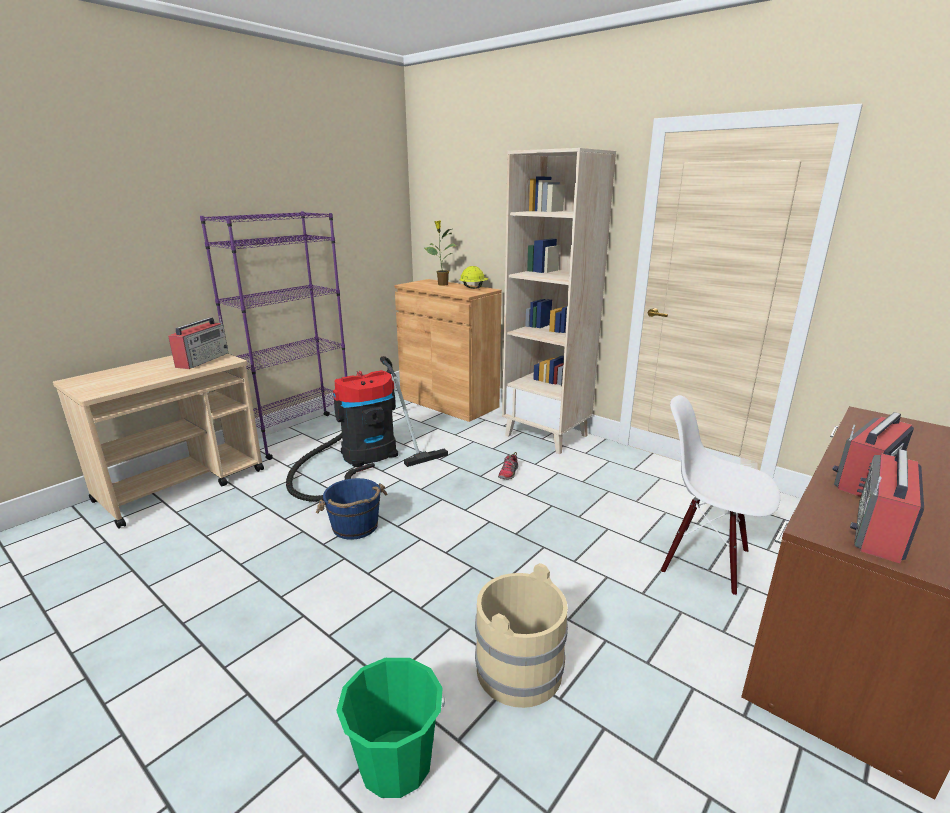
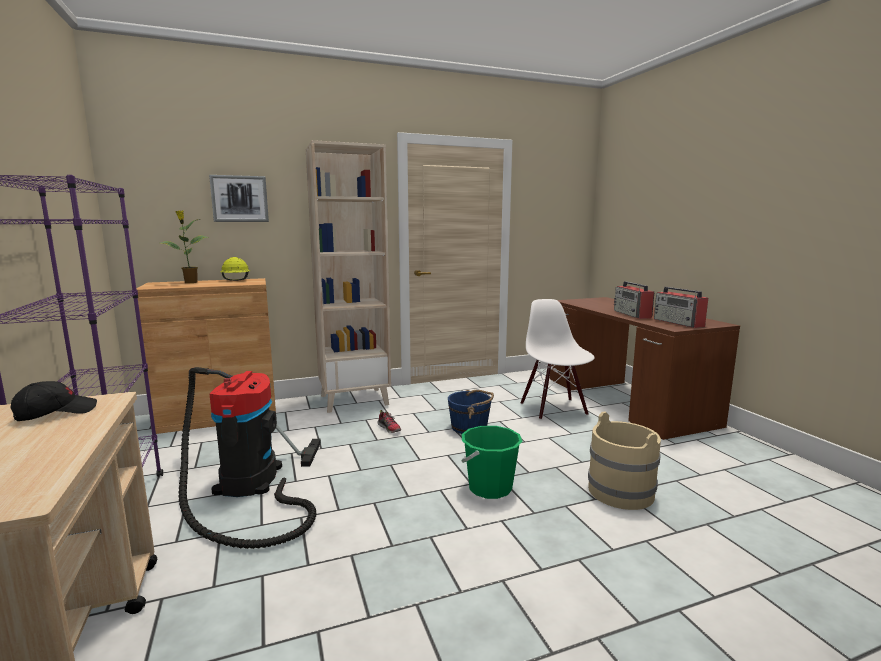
camera: 60 degrees left, 10 degrees down
radio [168,315,228,369] -> black cap [11,381,97,421]
blue bucket [316,478,388,540] -> blue bucket moved to [448,390,494,434]
green bucket [336,658,445,798] -> green bucket moved to [461,426,522,499]
white chair [661,395,780,596] -> white chair turned 105 degrees clockwise [520,299,595,420]
none -> picture [209,175,269,222]

